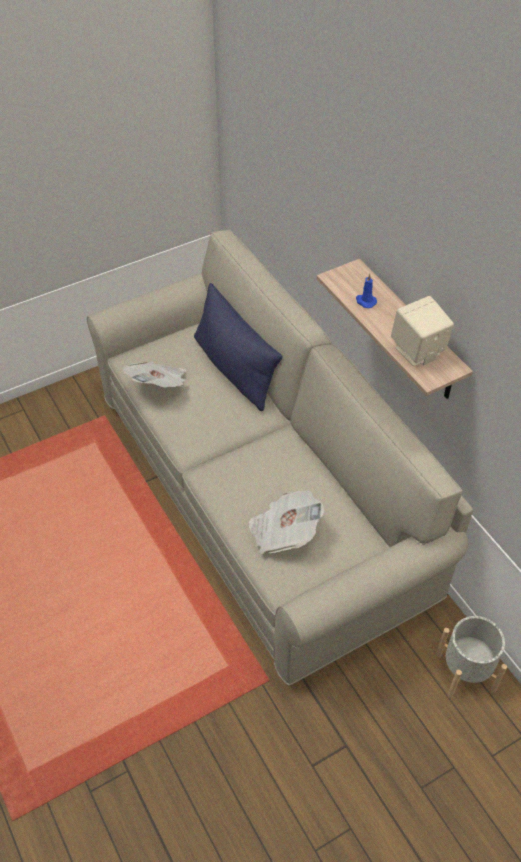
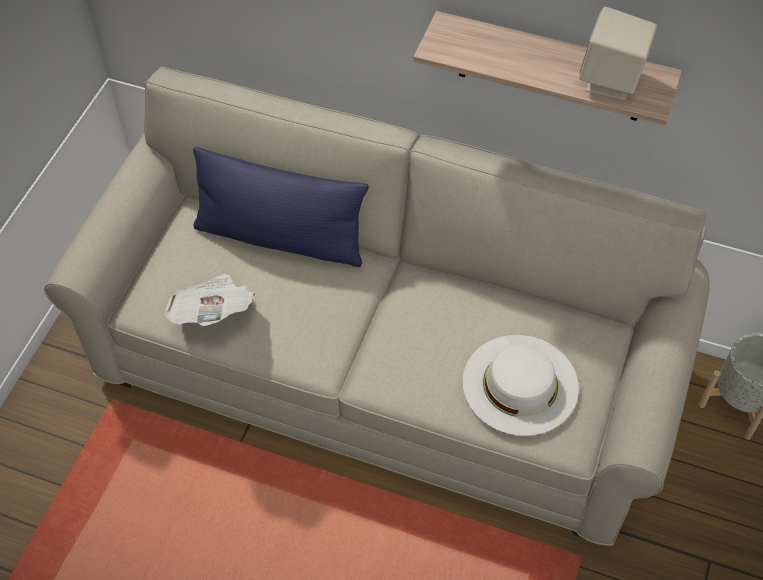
camera: 40 degrees left, 5 degrees up
newspaper [248,490,325,554] -> white hat [463,335,579,436]
blue candle [356,274,377,308] -> none

